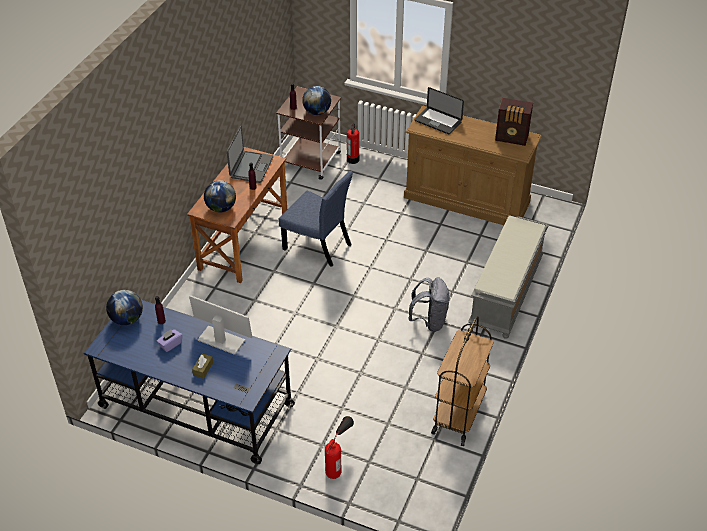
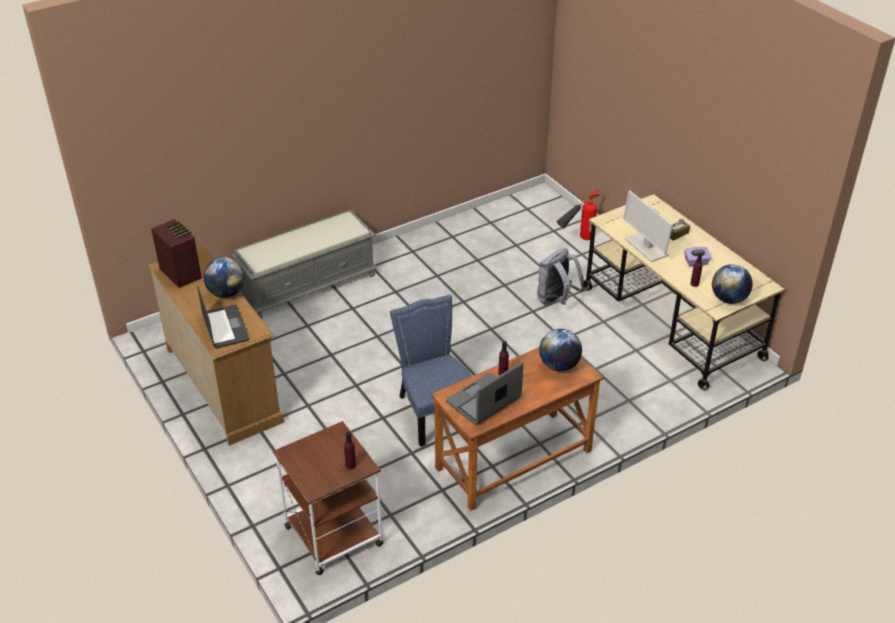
camera: 145 degrees left, 5 degrees down
blue desk [84,300,295,464] -> beige desk [584,194,785,391]
globe [302,86,331,115] -> globe moved to [204,257,245,298]
fire extinguisher [347,123,359,164] -> none
grey backpack [408,277,449,332] -> grey backpack moved to [537,248,585,305]
brown cart [431,316,494,446] -> none

